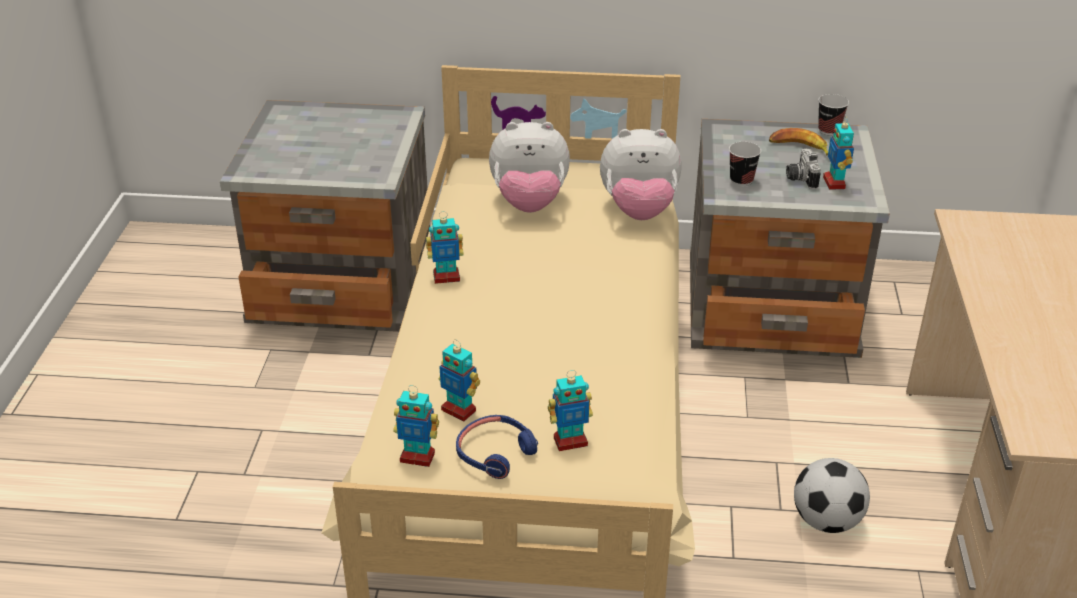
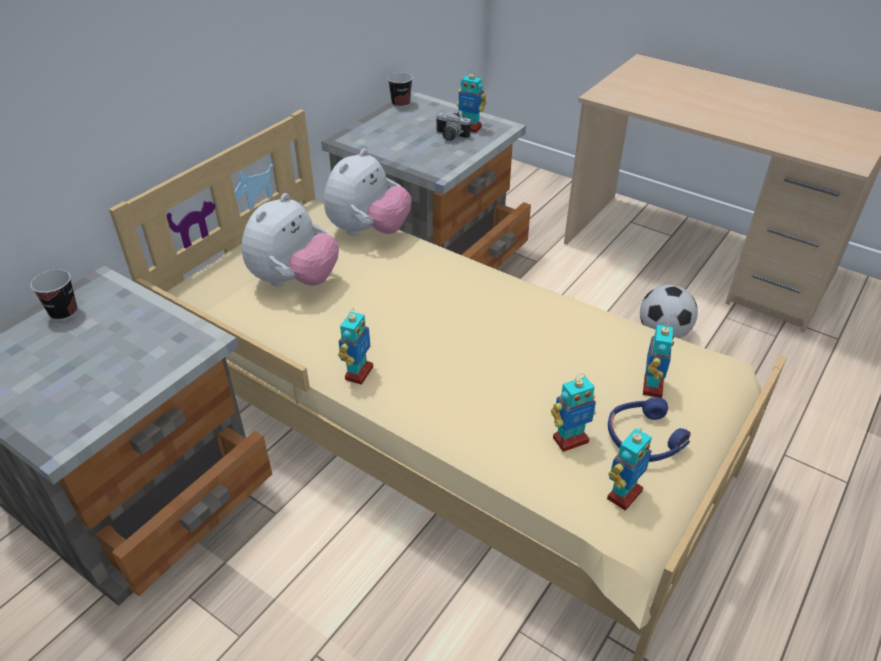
camera: 60 degrees left, 5 degrees up
cup [729,142,761,186] -> cup moved to [31,270,77,321]
banana [769,128,828,156] -> none

